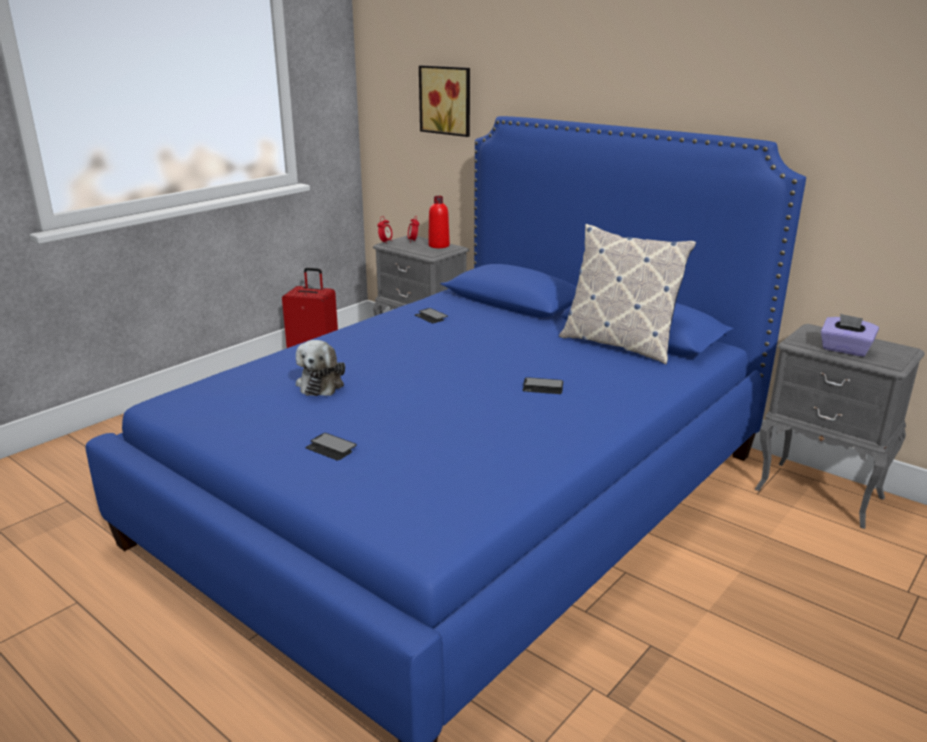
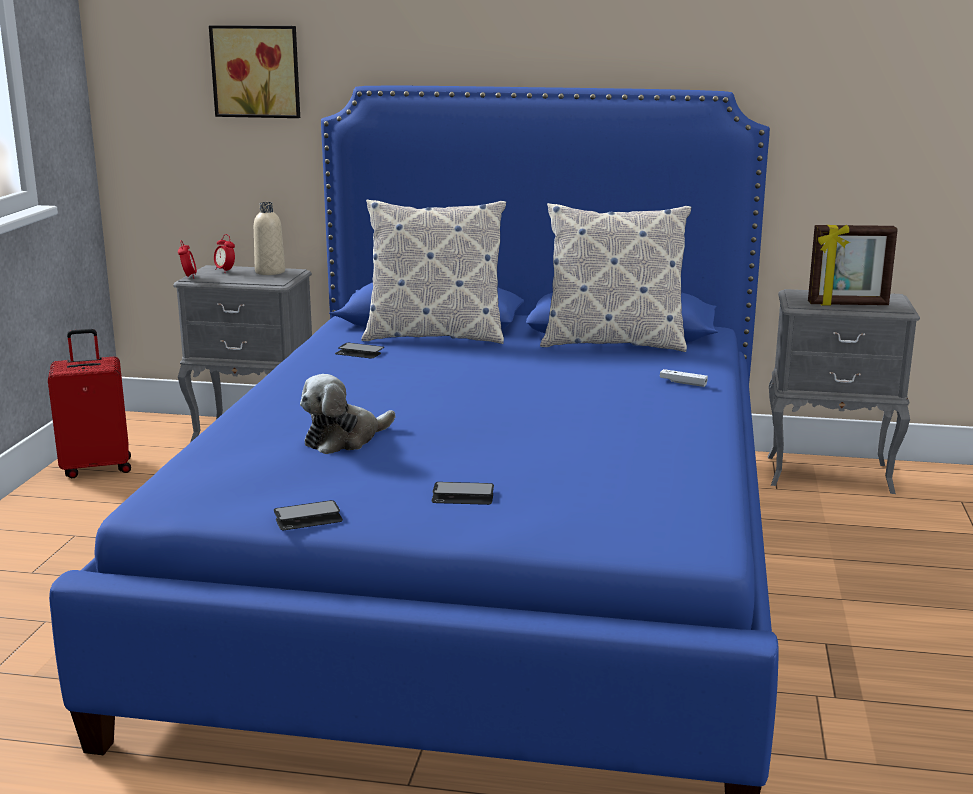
camera: 30 degrees left, 5 degrees down
plush toy [296,340,345,396] -> plush toy turned 75 degrees clockwise [300,374,395,454]
red bottle [428,196,450,248] -> beige bottle [254,202,285,275]
phone [523,377,563,394] -> phone moved to [274,500,343,530]
purple tissue box [821,314,879,357] -> picture frame [808,225,898,306]
none -> pillow [361,200,506,344]
none -> white game controller [660,369,708,387]

